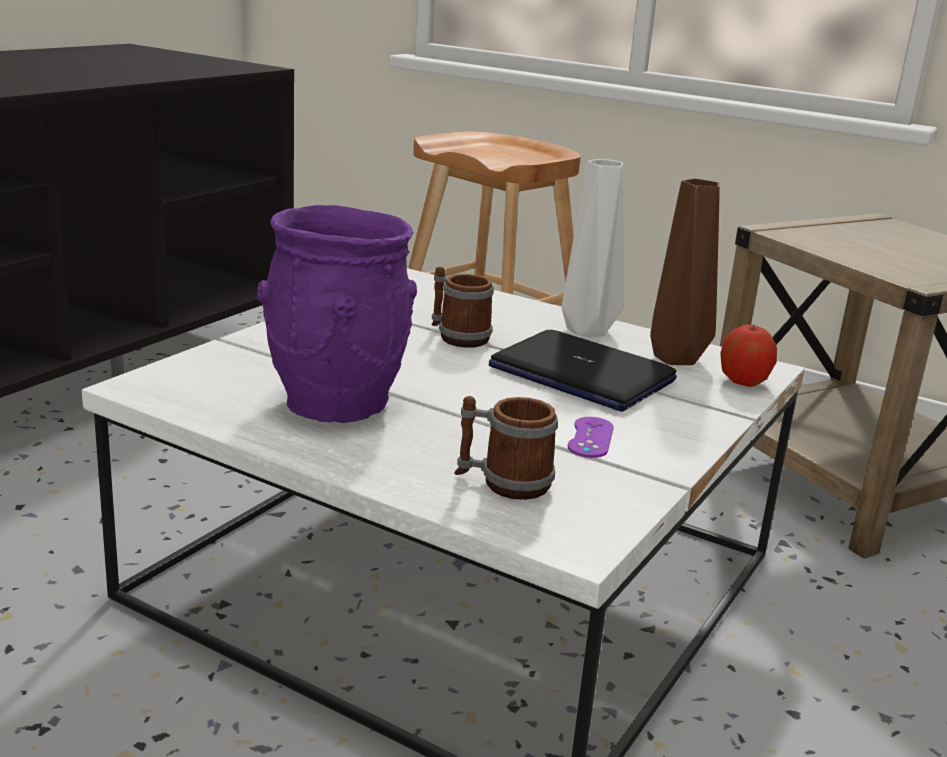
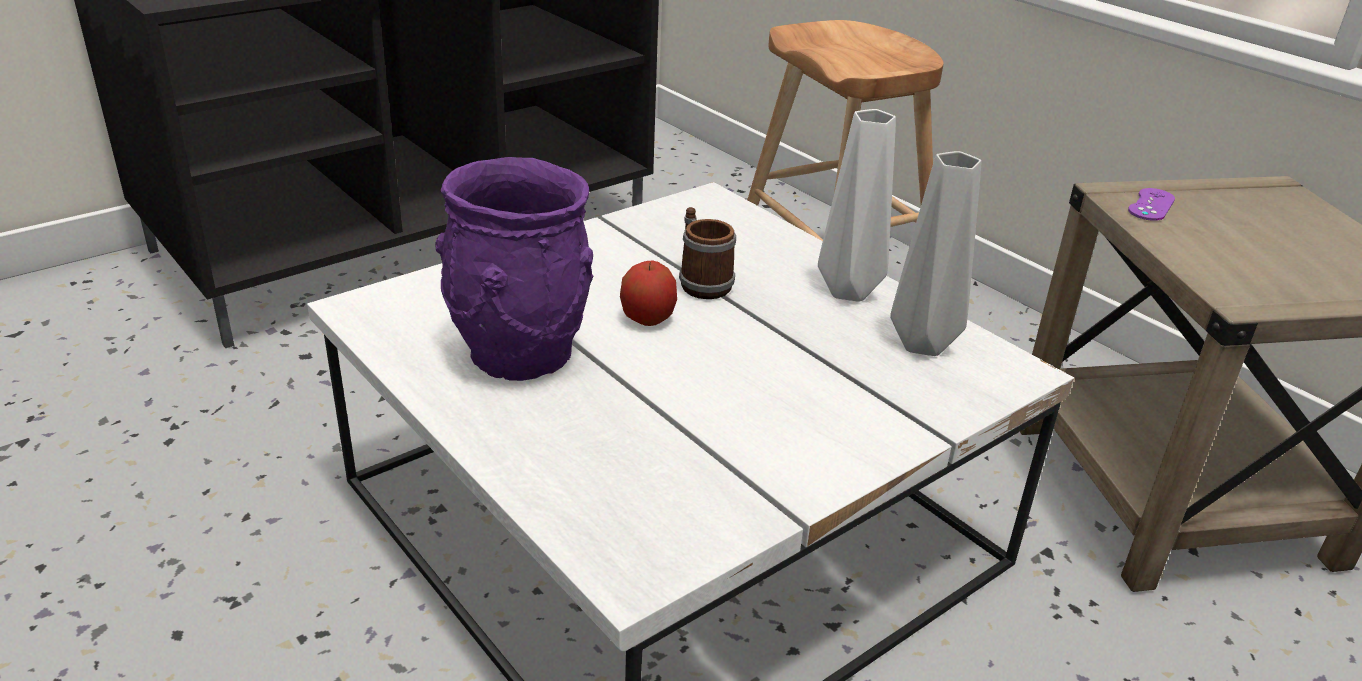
camera: 20 degrees right, 10 degrees up
mug [454,396,558,500] -> none
laptop [489,330,677,412] -> none
purple game controller [568,417,614,458] -> purple game controller moved to [1128,188,1175,221]
brown vase [650,178,720,365] -> grey vase [890,151,981,356]
apple [720,324,777,387] -> apple moved to [620,261,677,326]

